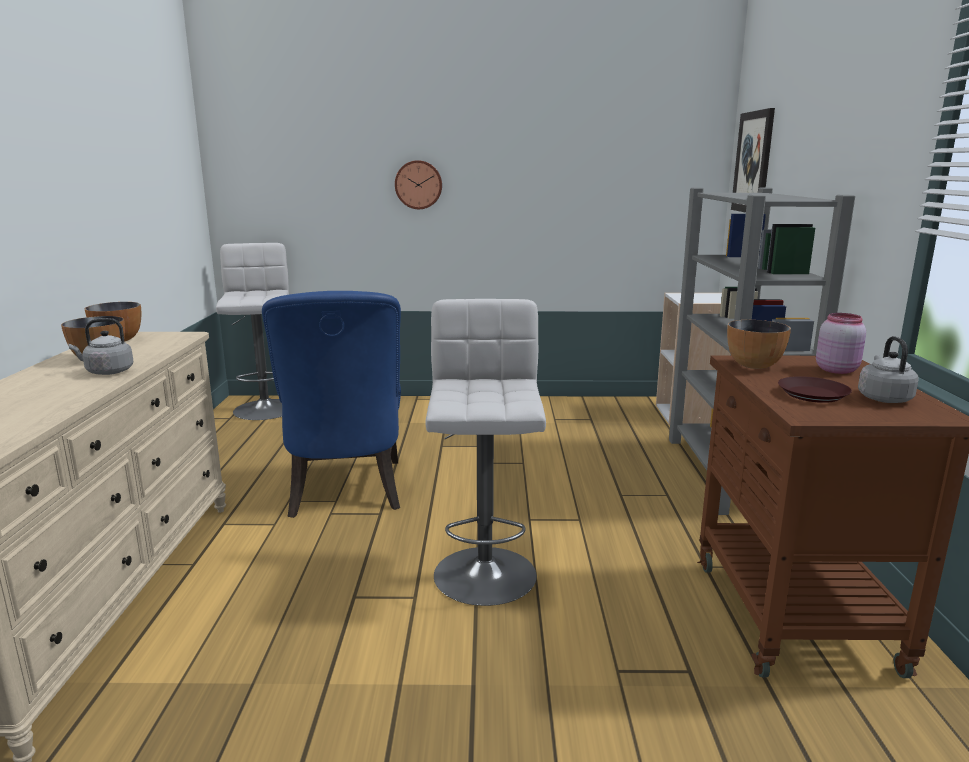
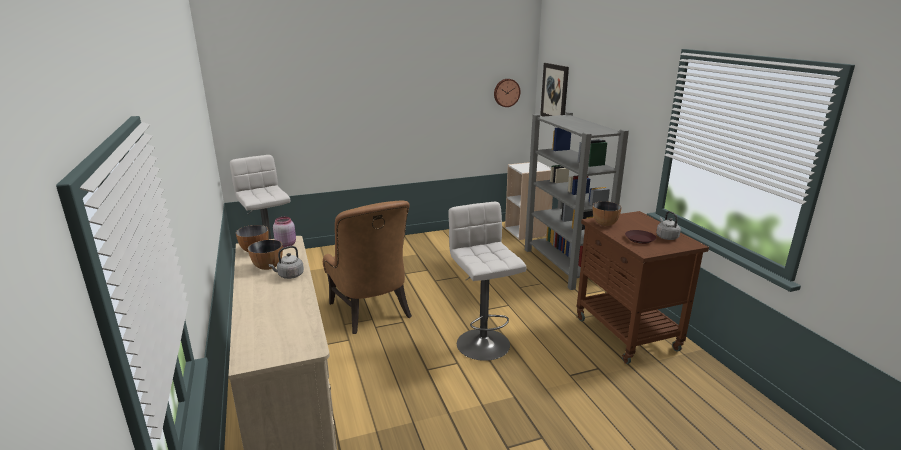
camera: 20 degrees left, 5 degrees up
blue chair [262,291,401,518] -> brown chair [323,201,412,334]
wall clock [395,160,442,209] -> wall clock moved to [494,79,520,107]
pink jar [816,313,866,374] -> pink jar moved to [273,217,296,247]

